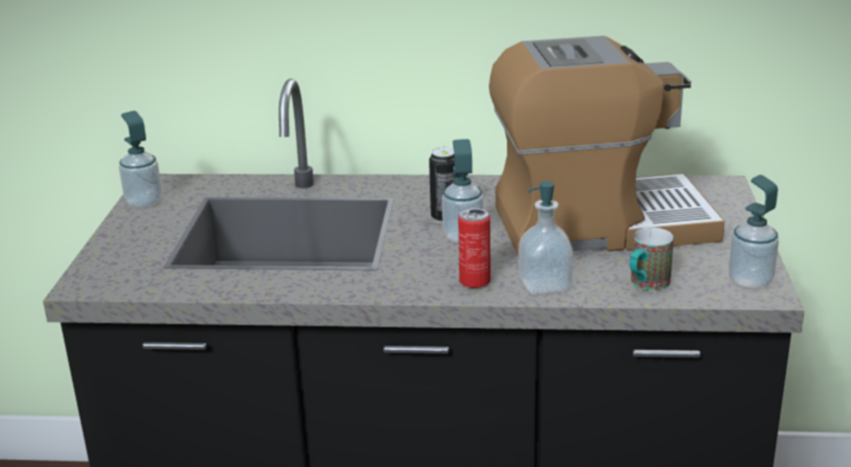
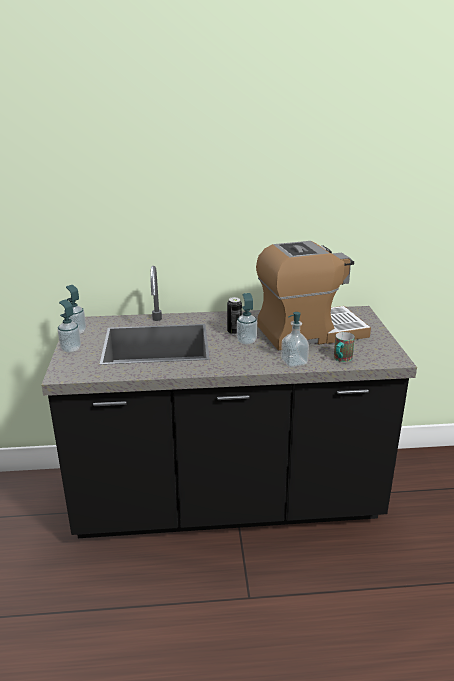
camera: 10 degrees left, 0 degrees up
can [458,208,490,288] -> none
soap dispenser [729,175,779,290] -> soap dispenser moved to [58,300,81,353]

